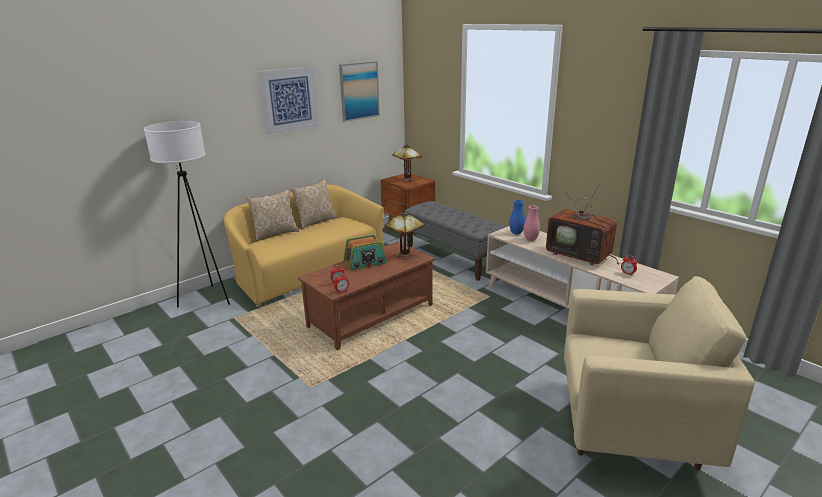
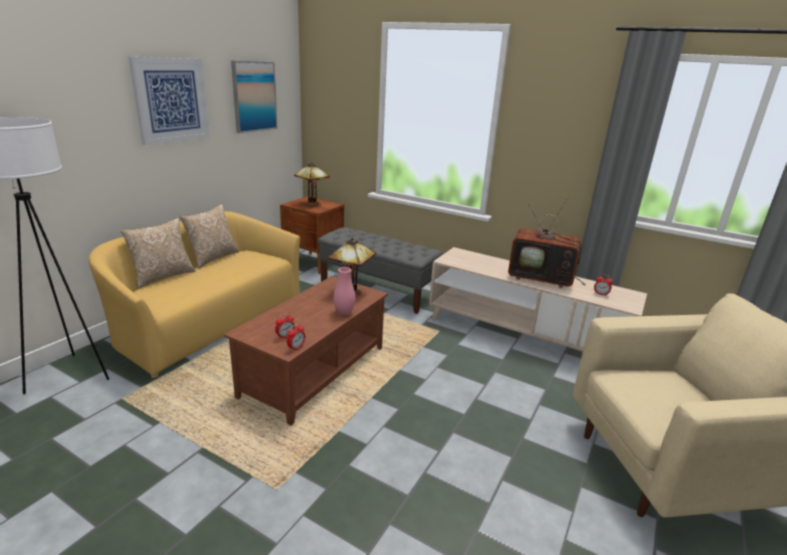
camera: 20 degrees left, 0 degrees up
radio [343,235,387,271] -> none
blue vase [509,200,525,235] -> none
pink vase [524,205,540,241] -> pink vase moved to [333,267,356,315]

